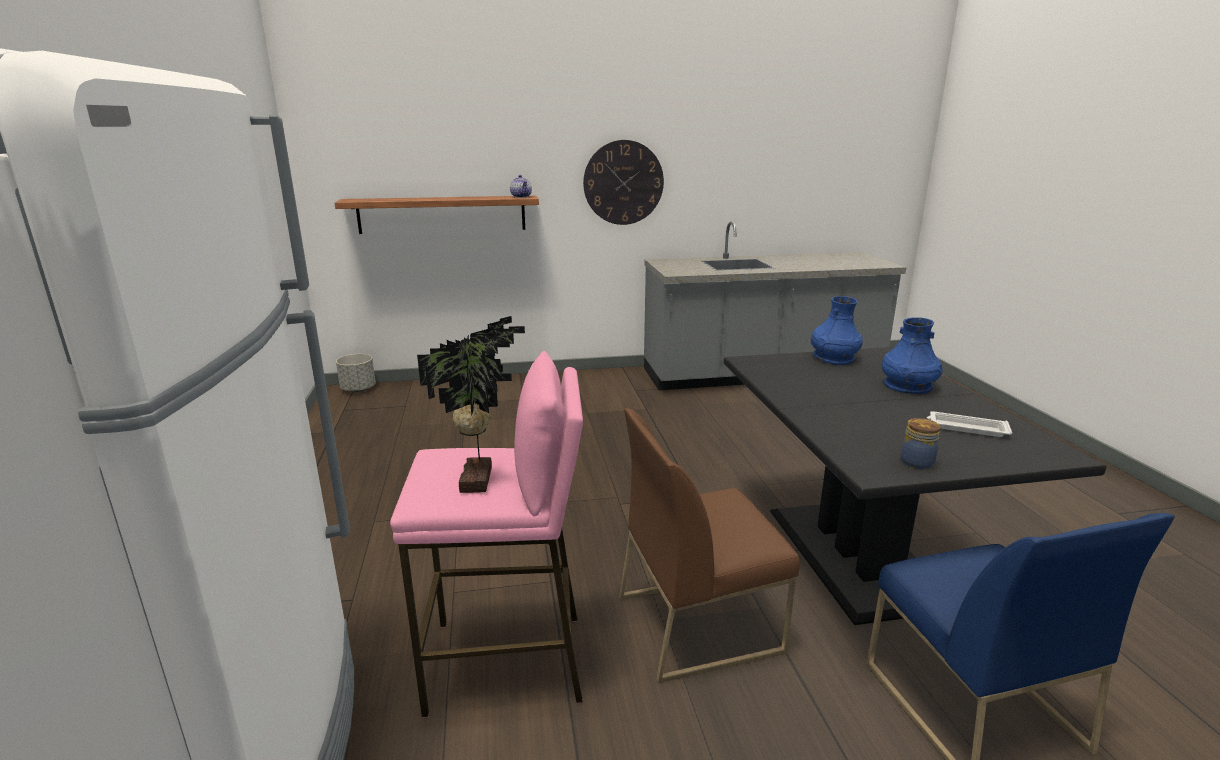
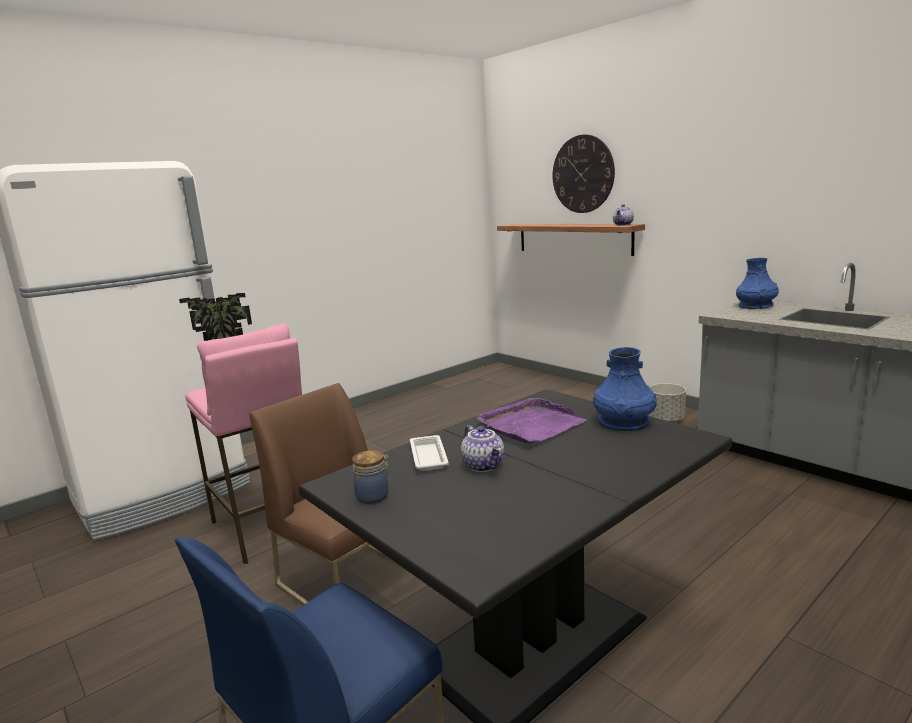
camera: 60 degrees right, 5 degrees down
grey planter [336,354,376,392] -> grey planter moved to [649,383,686,422]
wall clock [583,140,664,225] -> wall clock moved to [552,135,615,213]
blue vase [882,317,943,394] -> blue vase moved to [736,258,779,309]
white tray [927,411,1012,437] -> white tray moved to [410,435,449,471]
none -> teapot [461,425,504,472]
none -> purple tray [477,398,587,444]

